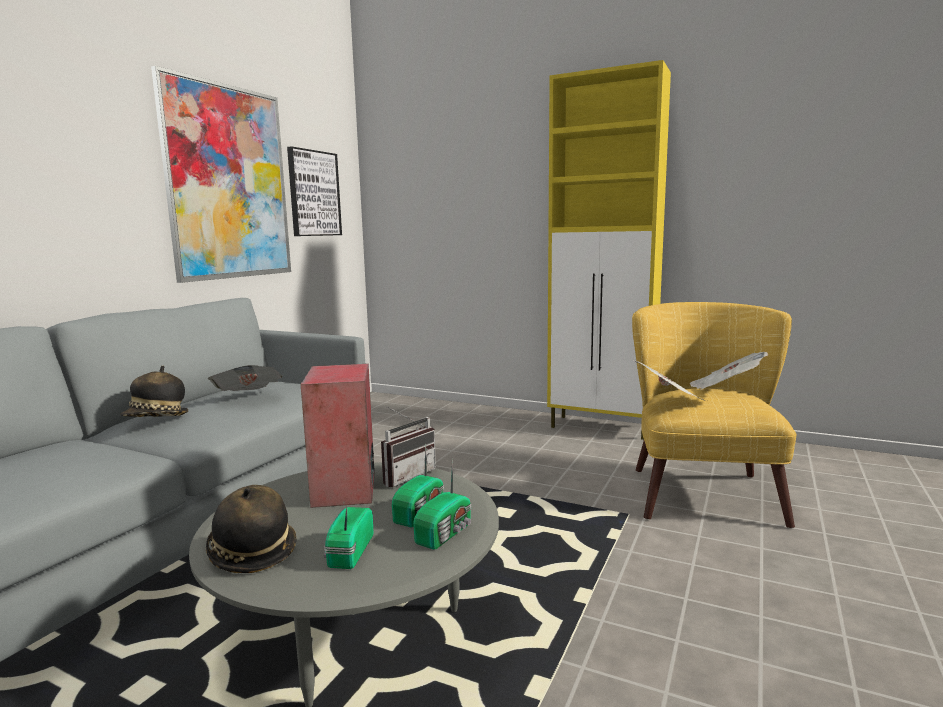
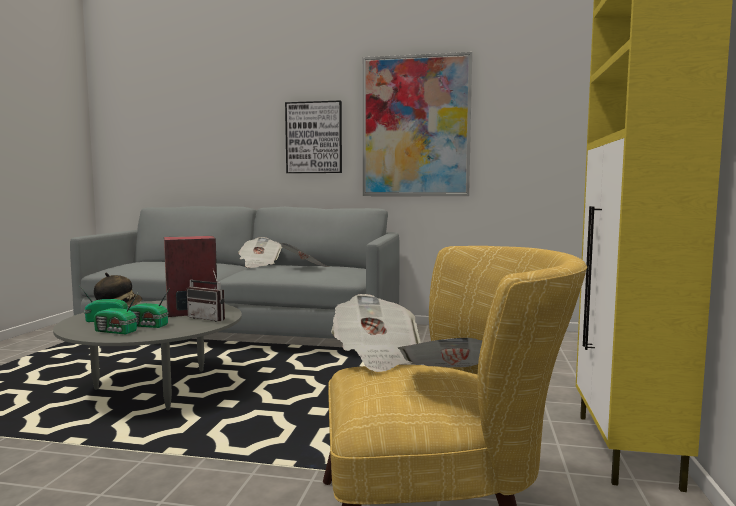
camera: 75 degrees right, 5 degrees down
hat [120,366,189,417] -> newspaper [238,237,282,268]
picture [287,146,342,236] -> picture moved to [285,100,342,173]

